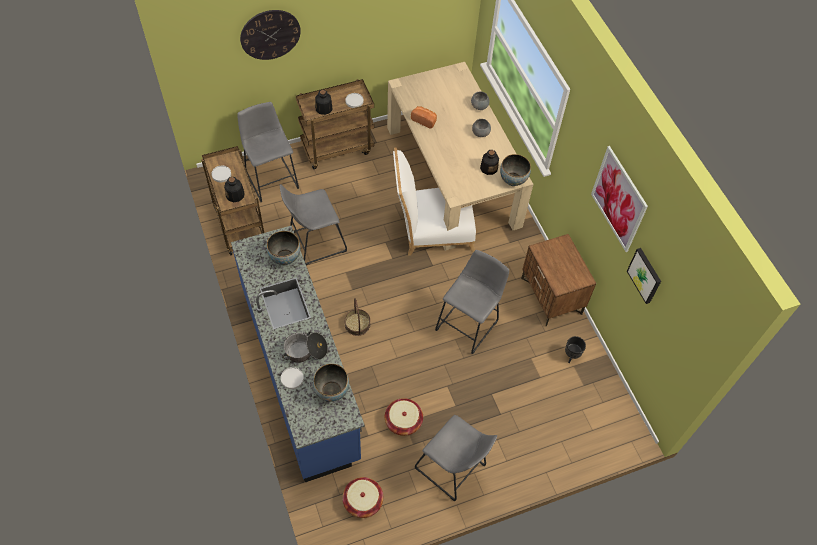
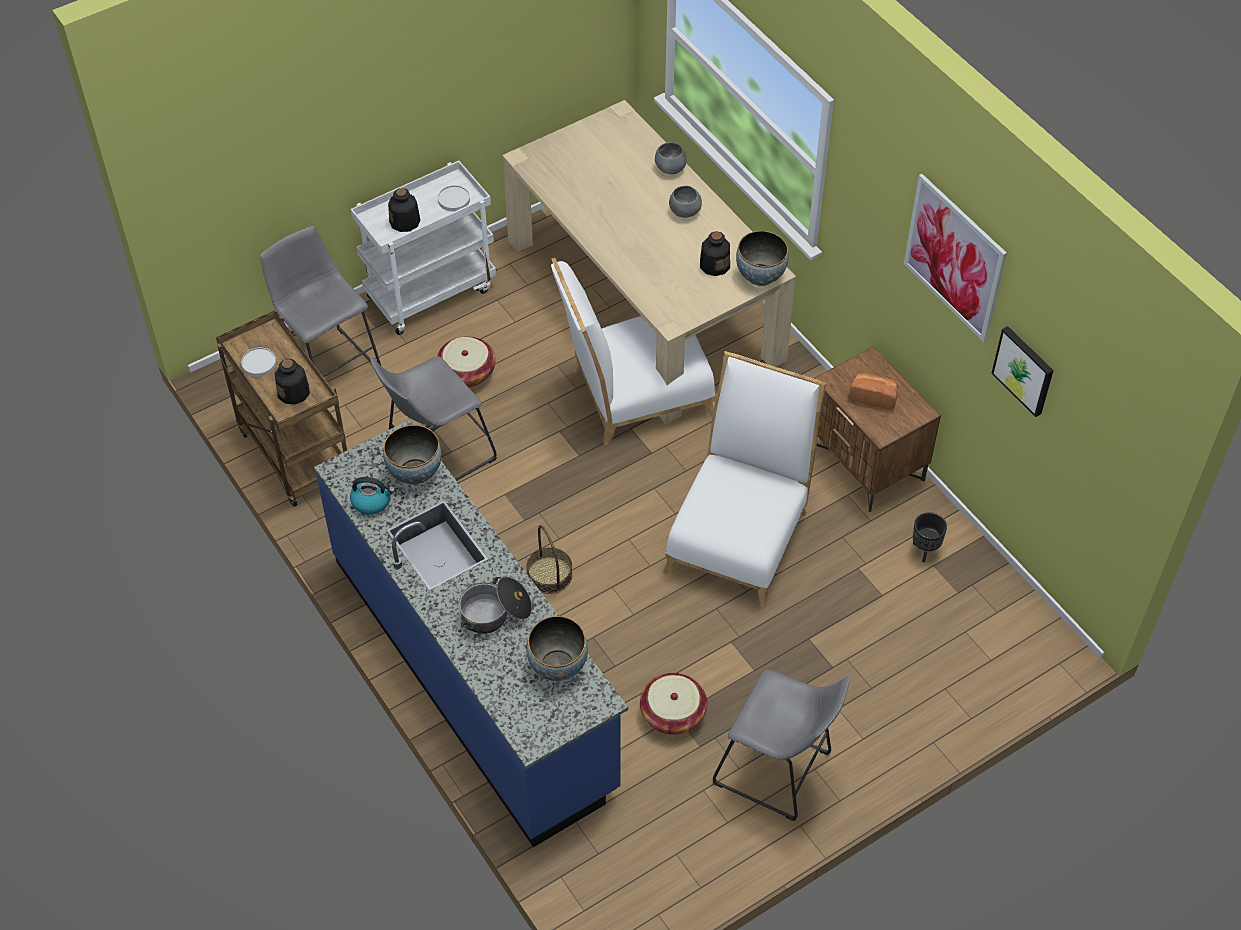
camera: 10 degrees left, 5 degrees down
wall clock [240,10,301,60] -> none
white plate [281,367,304,389] -> none
brown cart [296,79,374,169] -> white cart [350,161,496,335]
basket [343,477,383,518] -> basket moved to [437,336,496,387]
bread [411,106,437,129] -> bread moved to [849,373,898,410]
grey stool [435,250,509,354] -> white chair [663,351,826,608]
none -> kettle [350,477,395,515]

